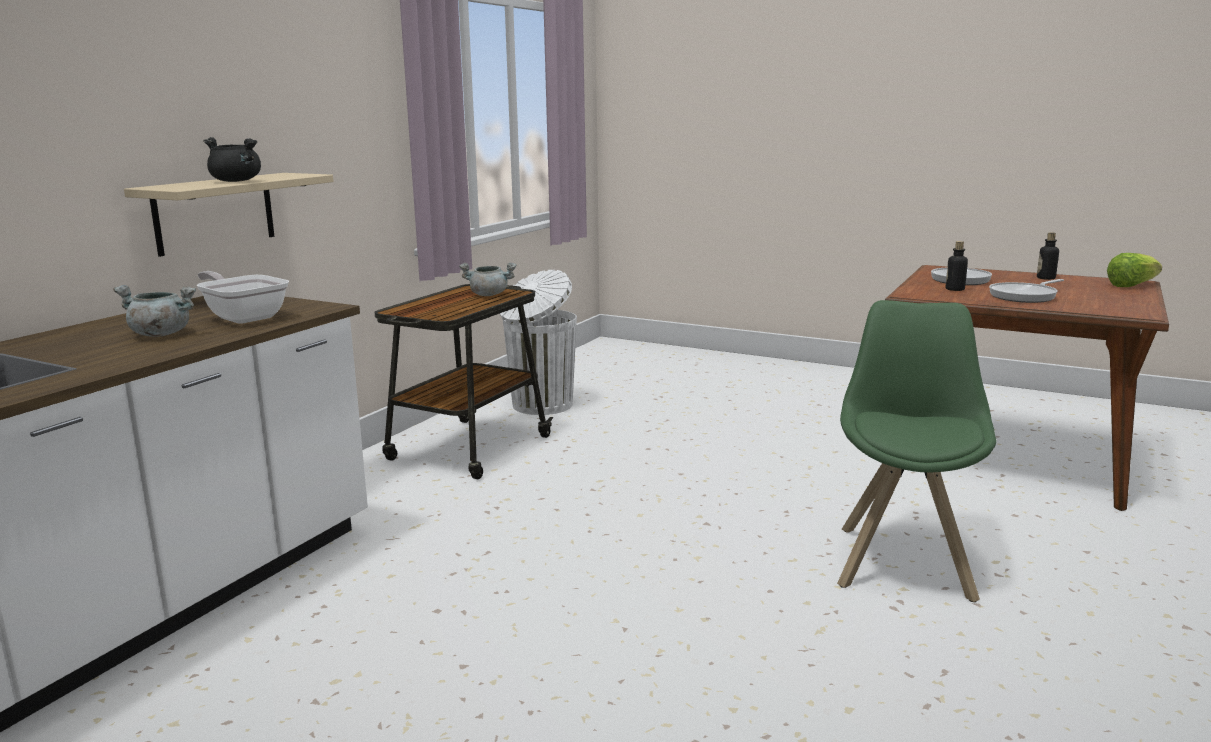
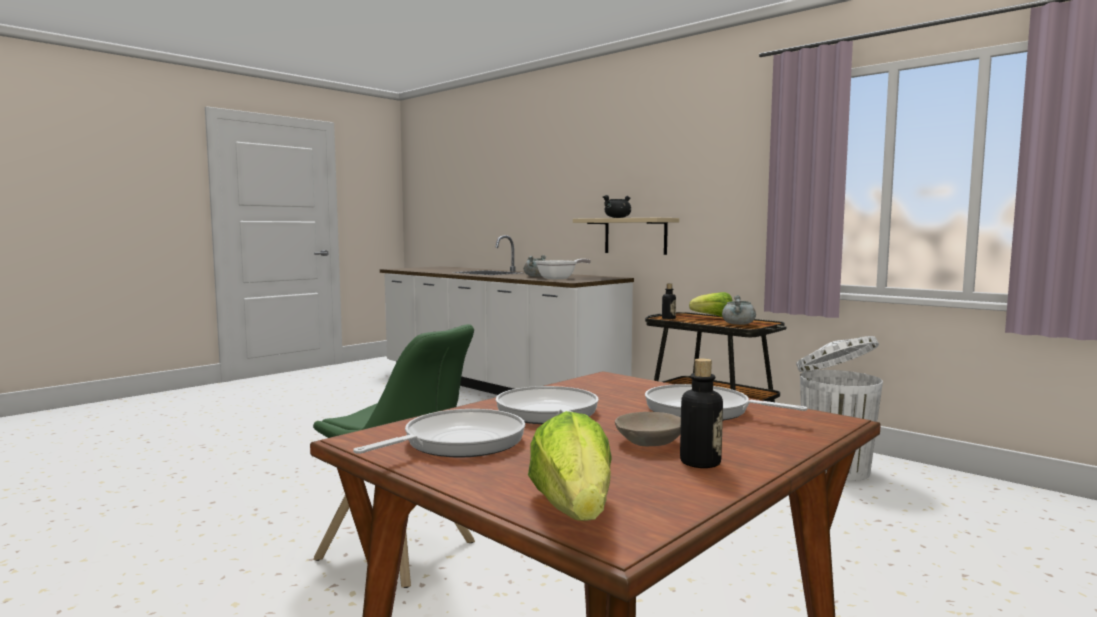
camera: 105 degrees right, 10 degrees down
bottle [946,241,968,291] -> bottle moved to [662,283,676,319]
none -> frying pan [353,409,525,458]
none -> beige bowl [615,412,681,446]
none -> lettuce [689,292,732,317]

